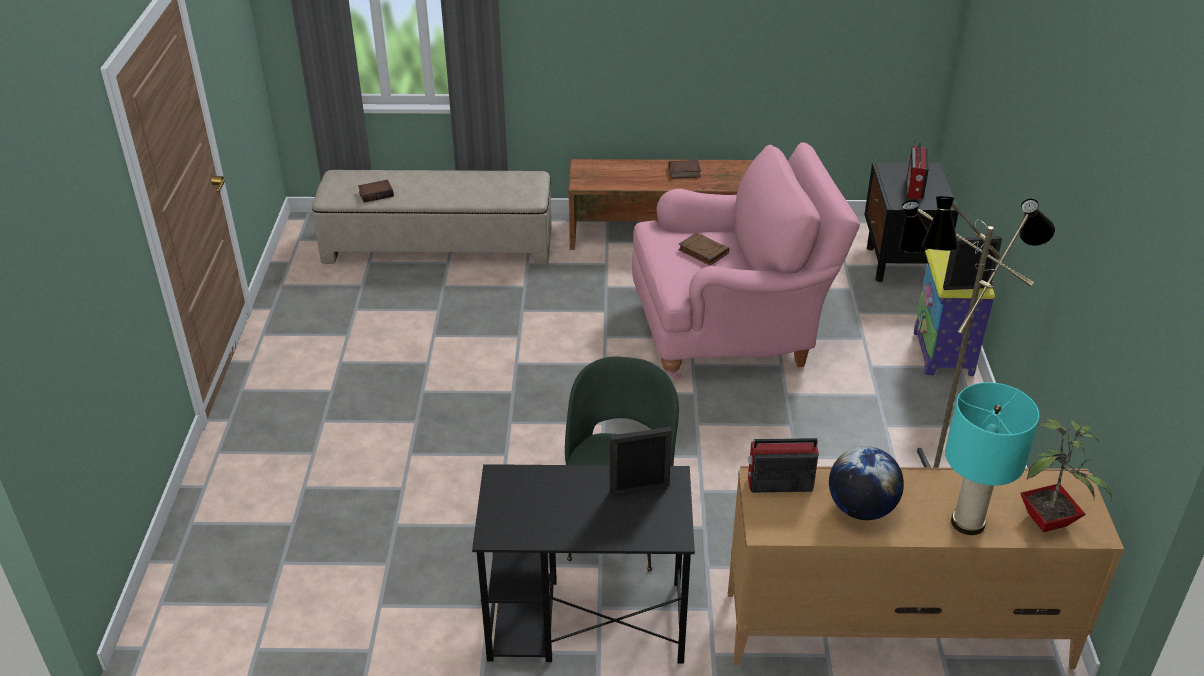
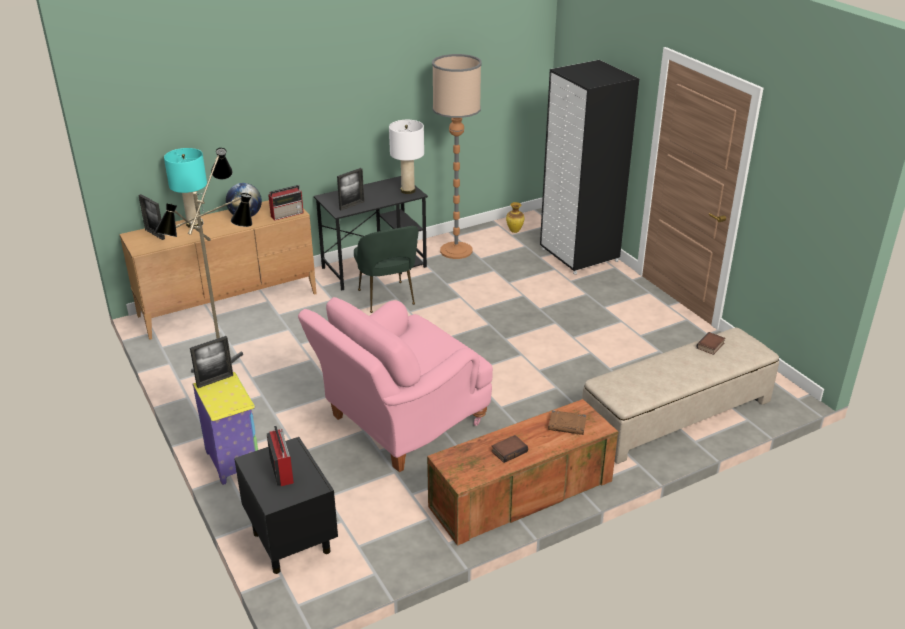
camera: 150 degrees right, 5 degrees down
brown book [678,232,729,266] -> brown book moved to [548,410,587,435]
potted plant [1020,418,1112,532] -> picture frame [138,194,165,240]
none -> white table lamp [389,120,424,194]
none -> floor lamp [432,54,482,259]
none -> vase [506,202,524,233]
none -> wardrobe [540,60,639,275]

